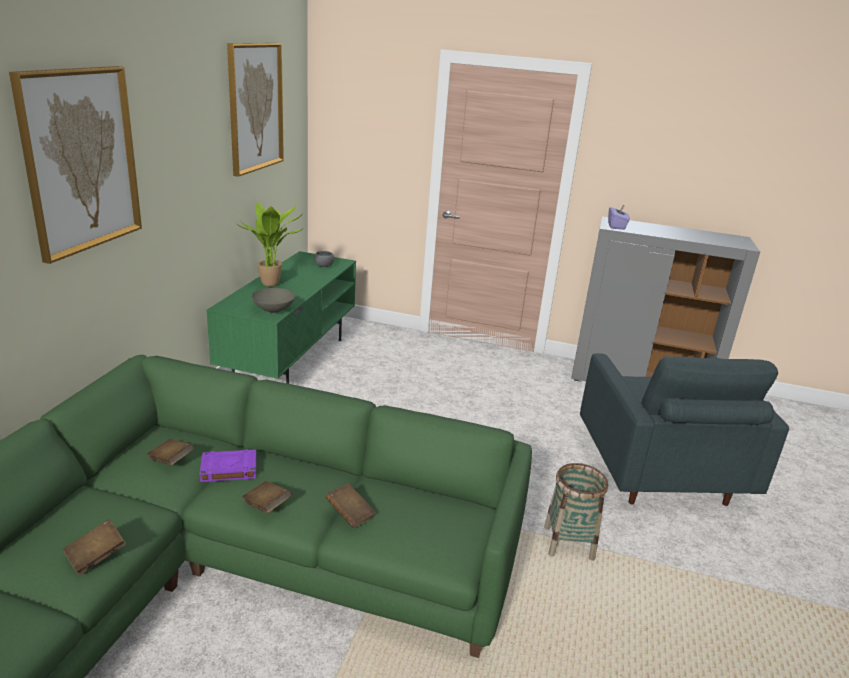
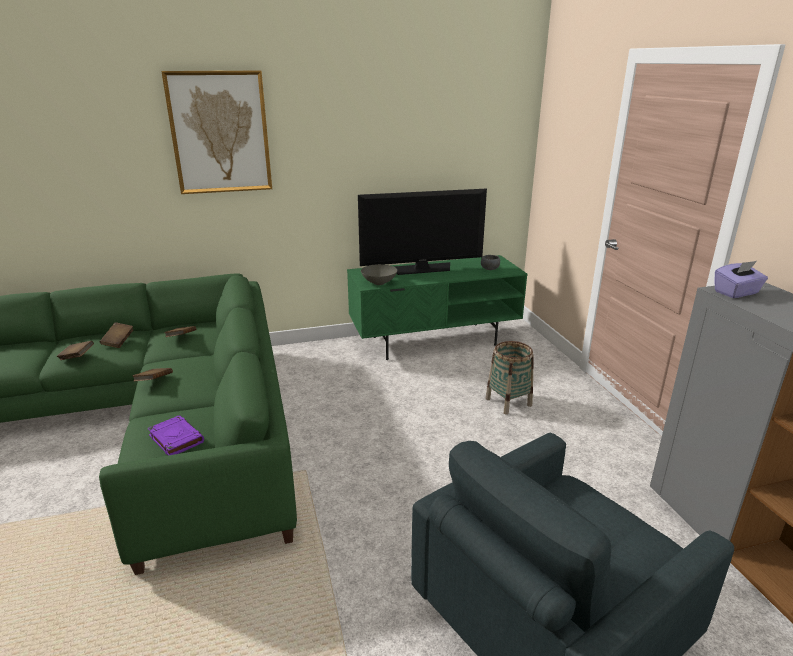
camera: 60 degrees right, 0 degrees up
purple book [199,449,256,482] -> purple book moved to [148,415,204,456]
picture [227,43,284,177] -> none
potted plant [236,202,304,287] -> television [358,189,487,275]
brown book [325,484,376,528] -> brown book moved to [100,322,134,348]
basket [544,463,608,561] -> basket moved to [485,341,534,415]

